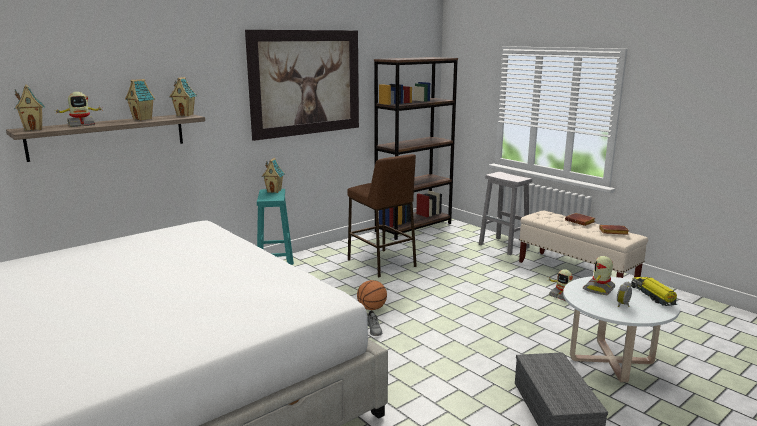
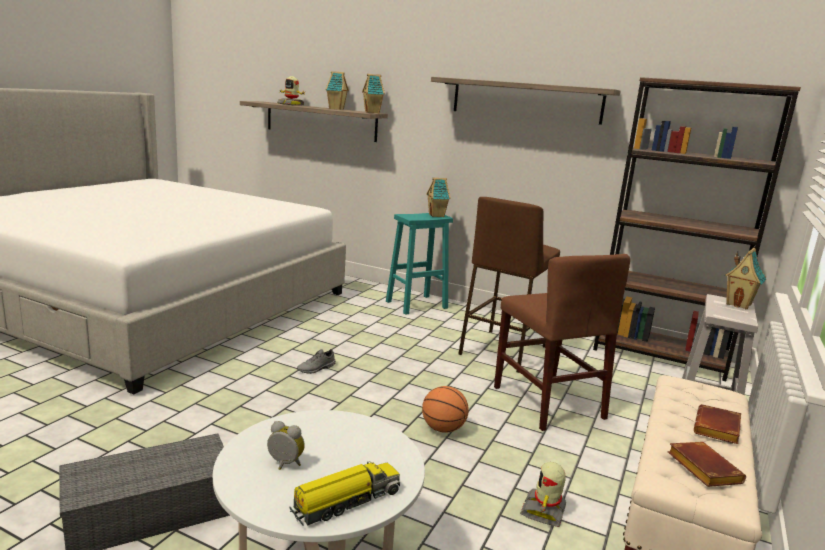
camera: 65 degrees right, 0 degrees up
toy house [14,84,45,131] -> toy house moved to [725,248,766,309]
picture [245,30,359,141] -> shelf [431,77,621,125]
basketball [357,280,387,310] -> basketball moved to [422,386,469,433]
toy robot [583,256,615,296] -> none
none -> brown chair [494,254,630,431]

